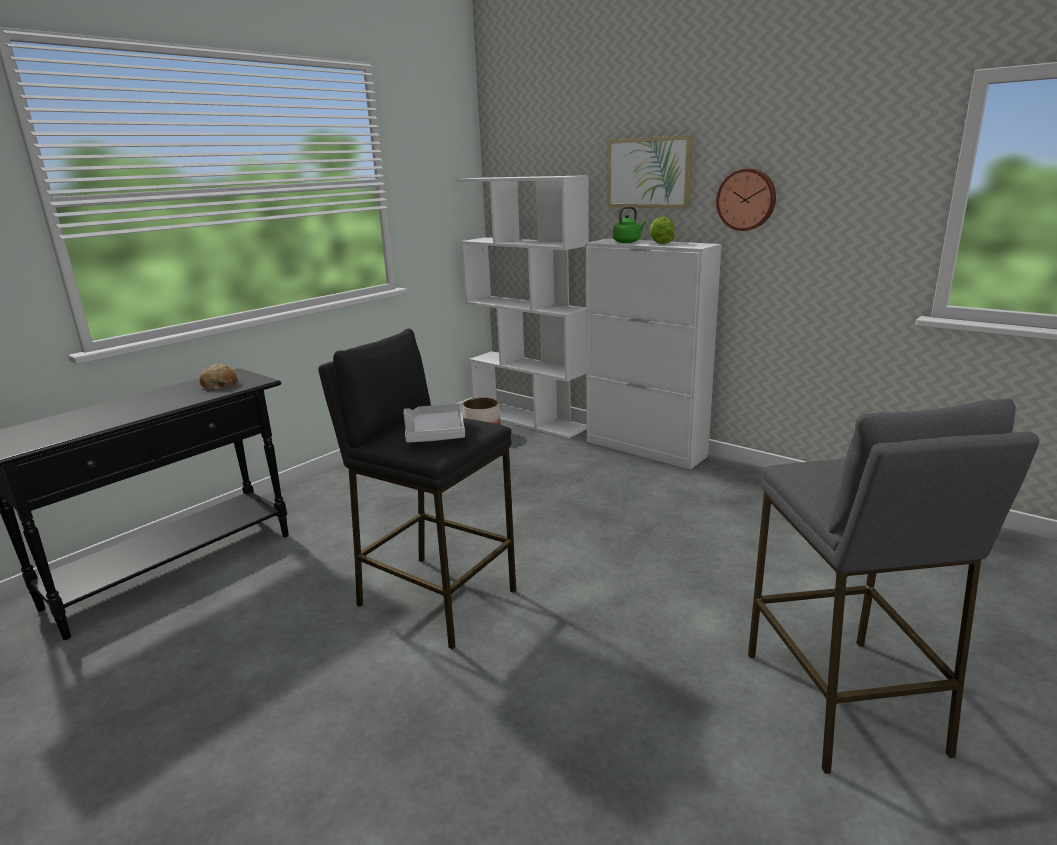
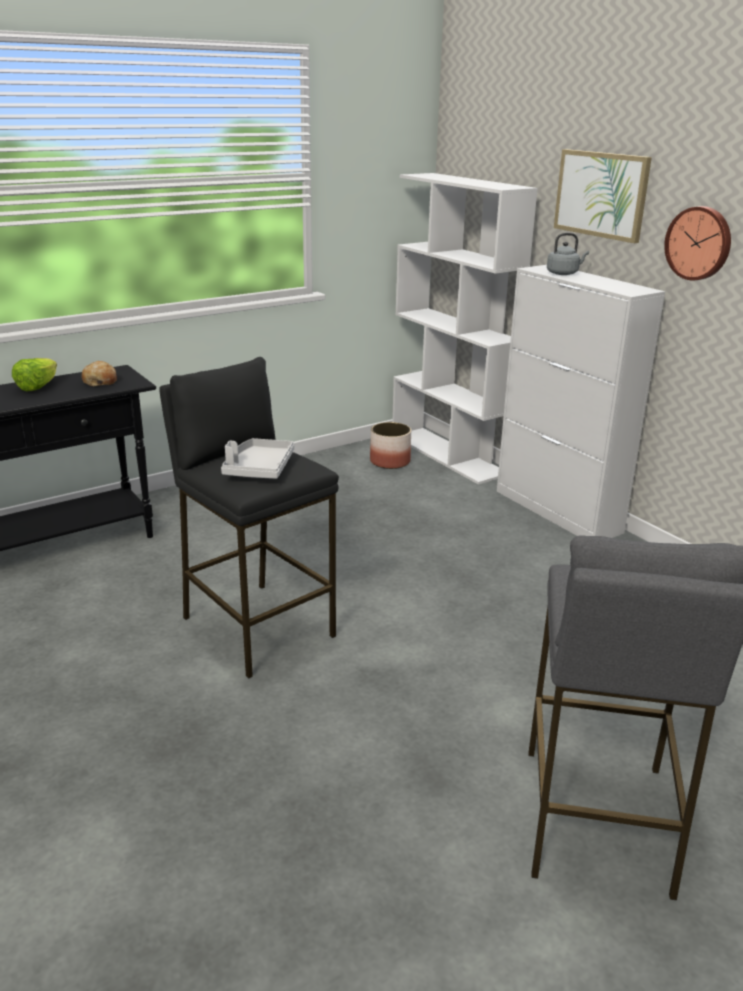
camera: 15 degrees right, 5 degrees up
green kettle [613,206,646,243] -> grey kettle [547,233,589,275]
lettuce [649,217,675,244] -> lettuce moved to [12,358,57,391]

